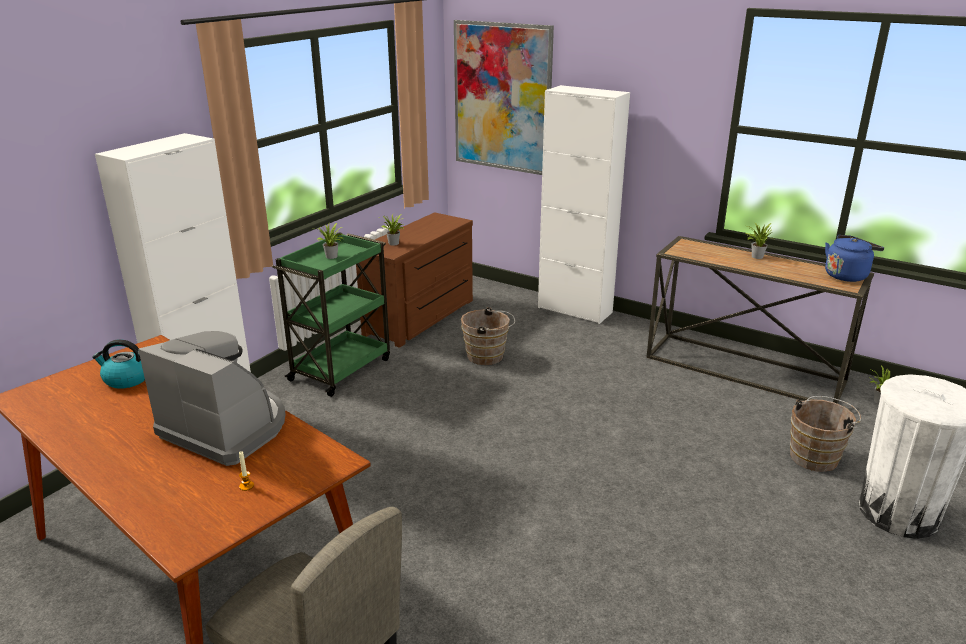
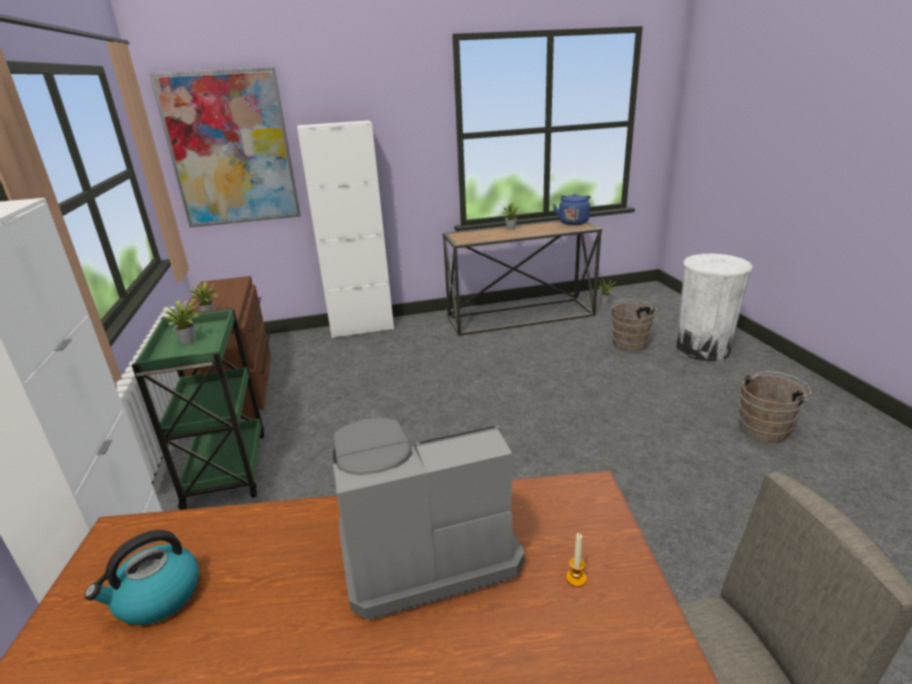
camera: 45 degrees left, 0 degrees up
brown bucket [461,307,515,365] -> brown bucket moved to [739,371,811,443]

